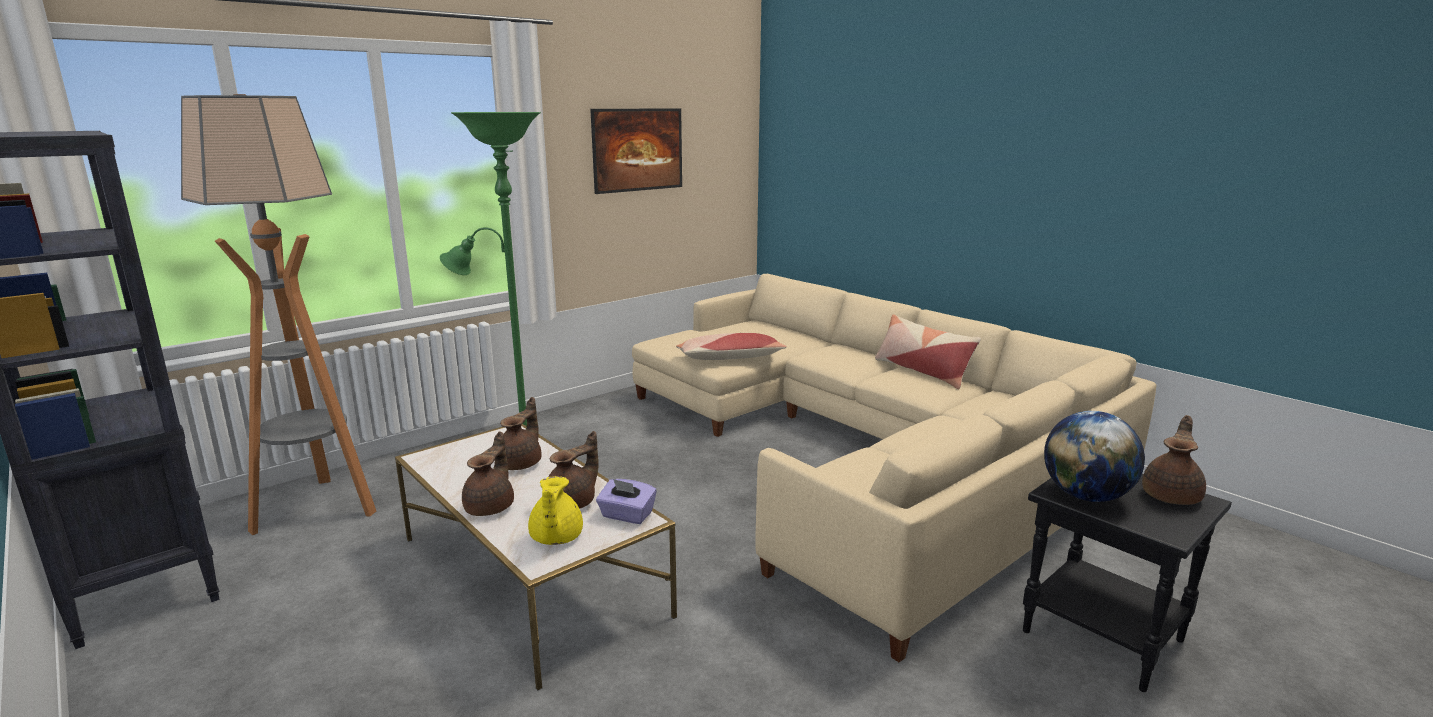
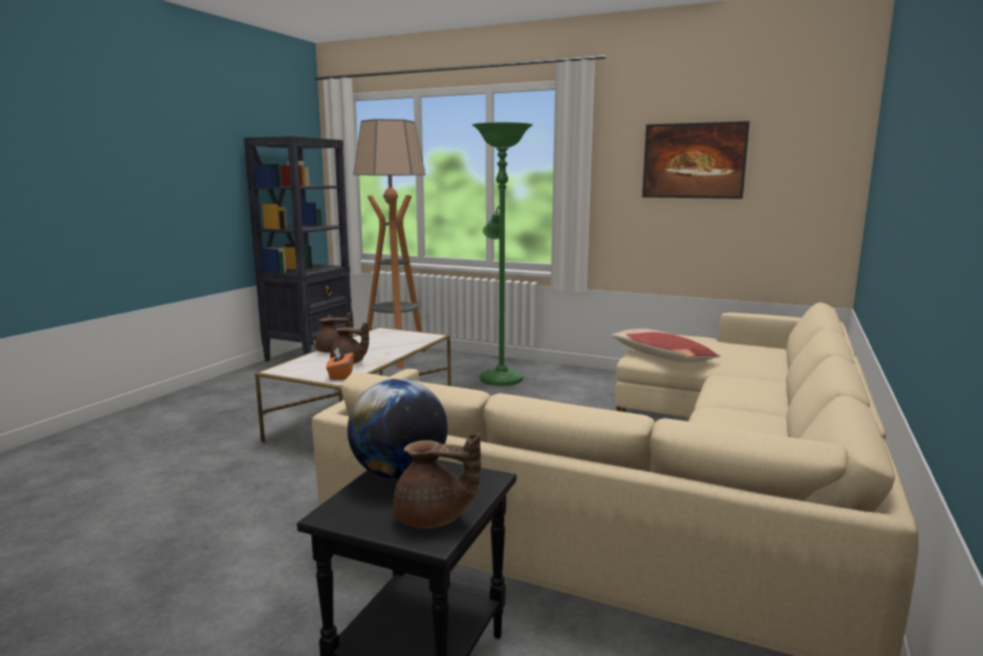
camera: 65 degrees right, 5 degrees down
brown teapot [500,397,542,470] -> none
yellow teapot [528,476,583,545] -> none
purple tissue box [596,479,657,524] -> orange tissue box [326,347,354,380]
pillow [875,315,981,389] -> none

